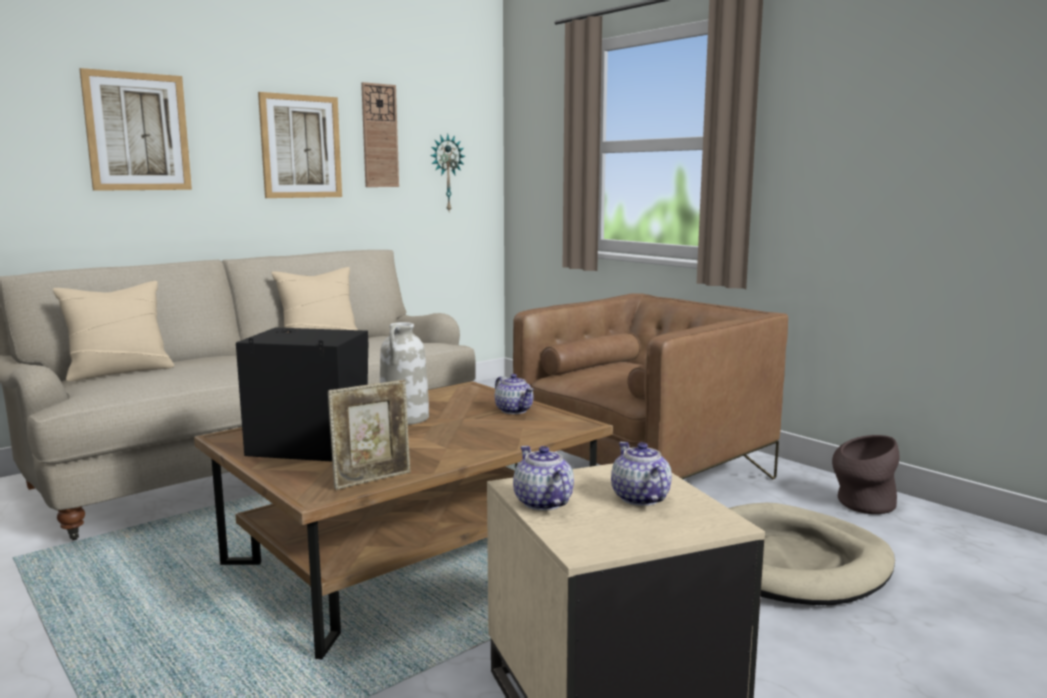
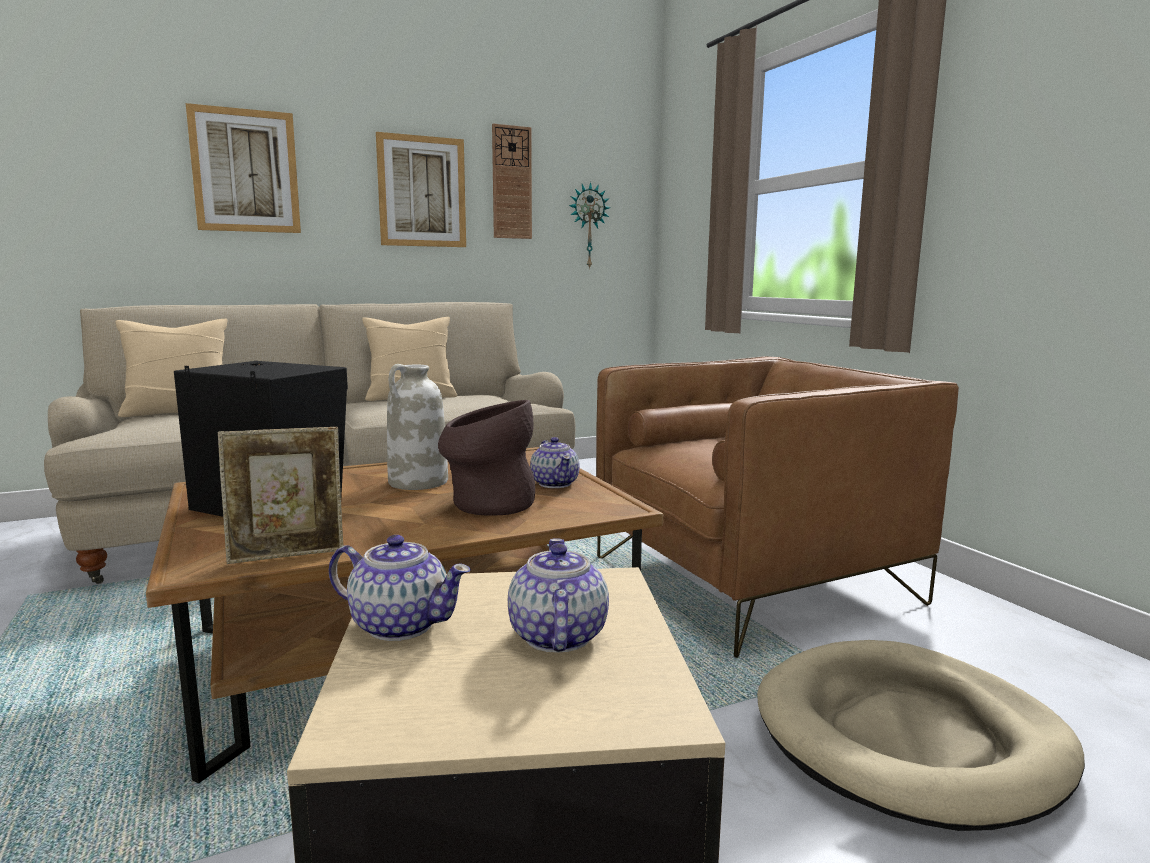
camera: 15 degrees right, 0 degrees up
teapot [513,446,574,511] -> teapot turned 120 degrees clockwise [329,535,471,641]
brown vase [832,435,900,514] -> brown vase moved to [438,400,535,516]

